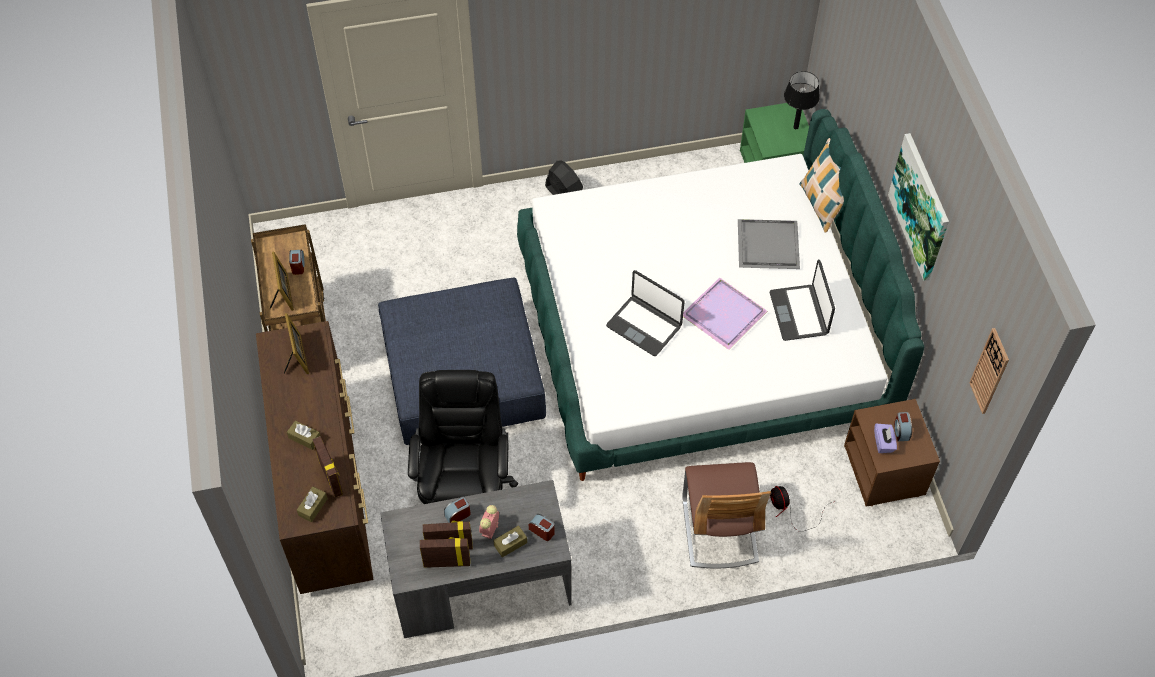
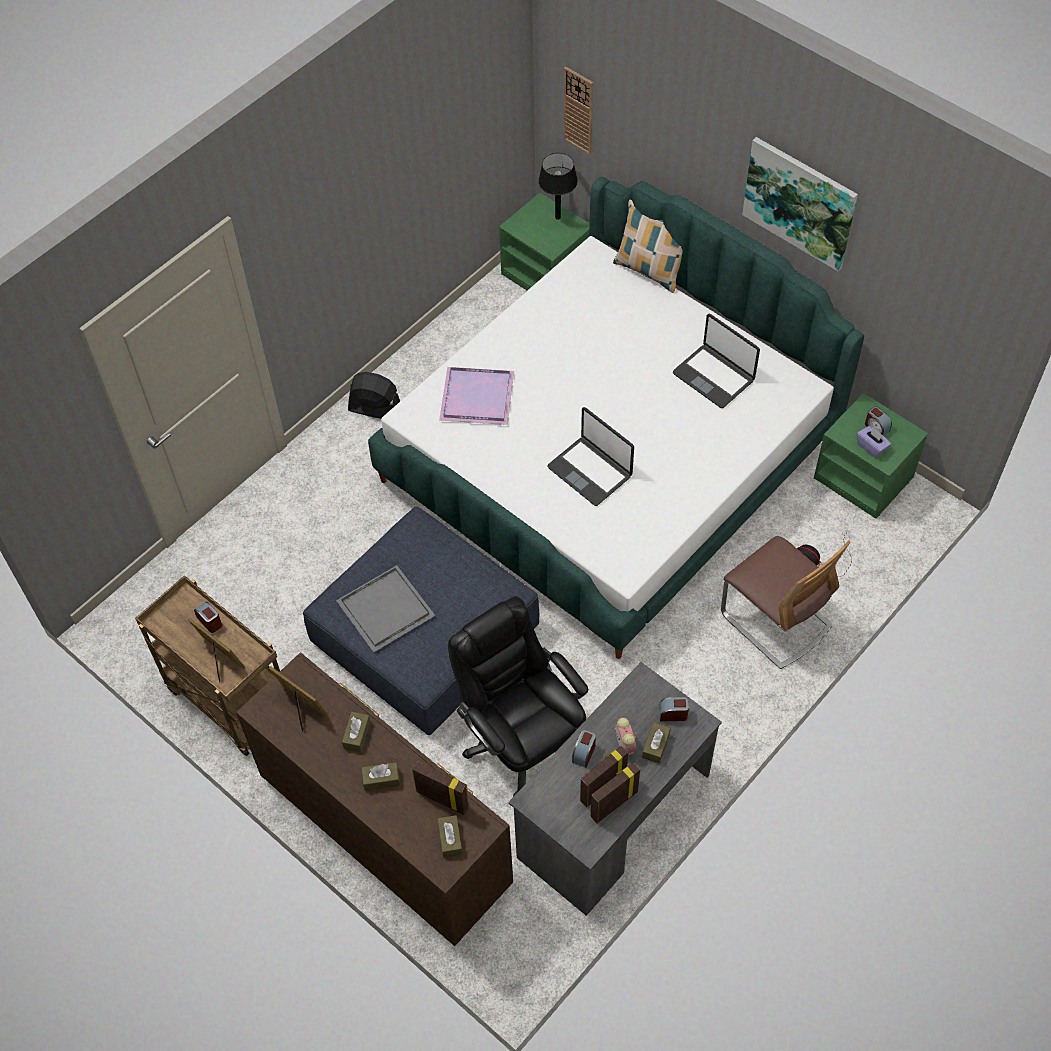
camera: 35 degrees left, 0 degrees up
laptop [606,270,685,356] -> laptop turned 45 degrees clockwise [548,407,634,506]
purple tray [683,278,768,350] -> purple tray moved to [439,367,514,425]
grey tray [738,219,800,269] -> grey tray moved to [336,565,435,652]
brown nightstand [844,399,940,507] -> green nightstand [814,393,928,519]
wall clock [969,328,1009,414] -> wall clock moved to [564,67,593,155]
none -> brown tissue box [342,712,370,752]

